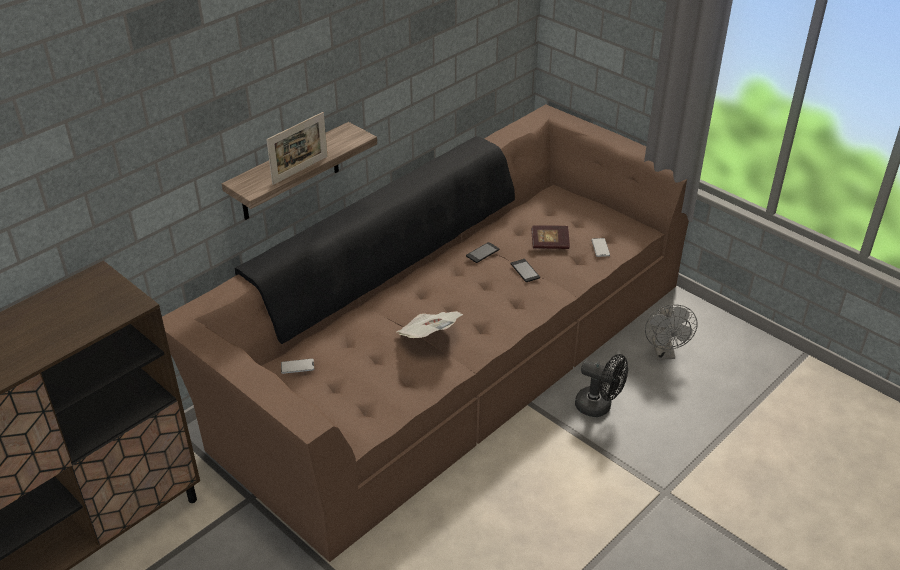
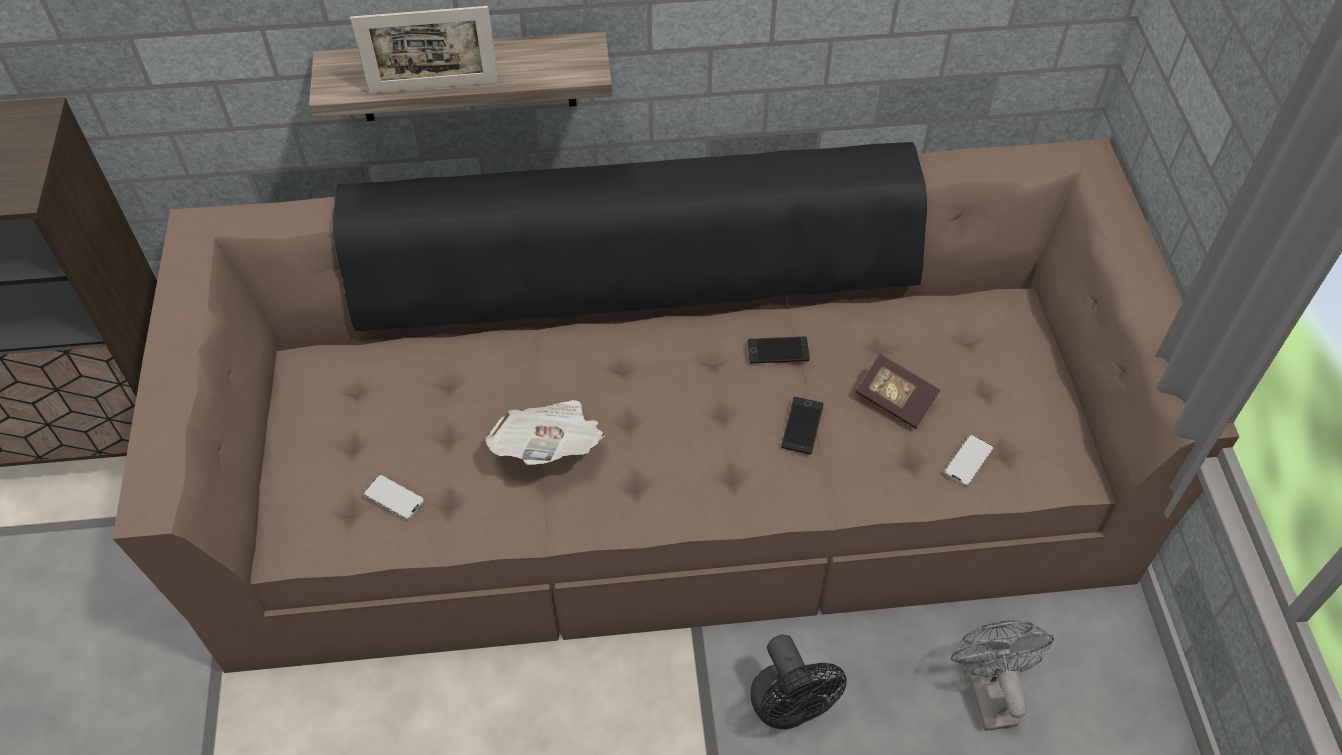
camera: 40 degrees right, 15 degrees up
phone [281,359,314,374] -> phone moved to [363,474,424,520]
grey fan [645,304,697,360] -> grey fan turned 135 degrees clockwise [951,620,1054,731]

